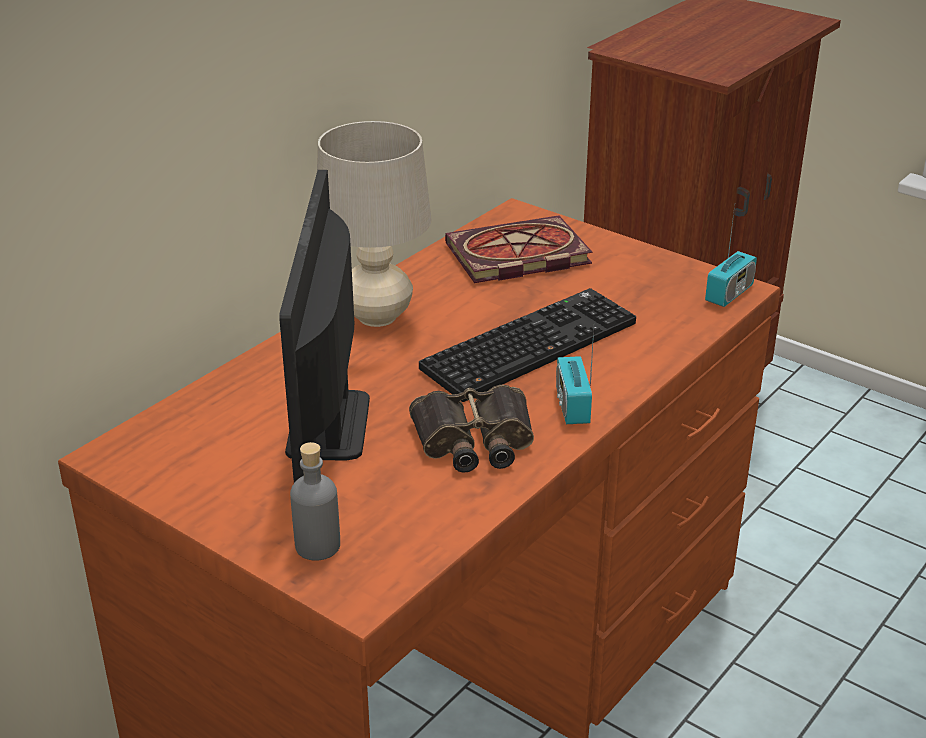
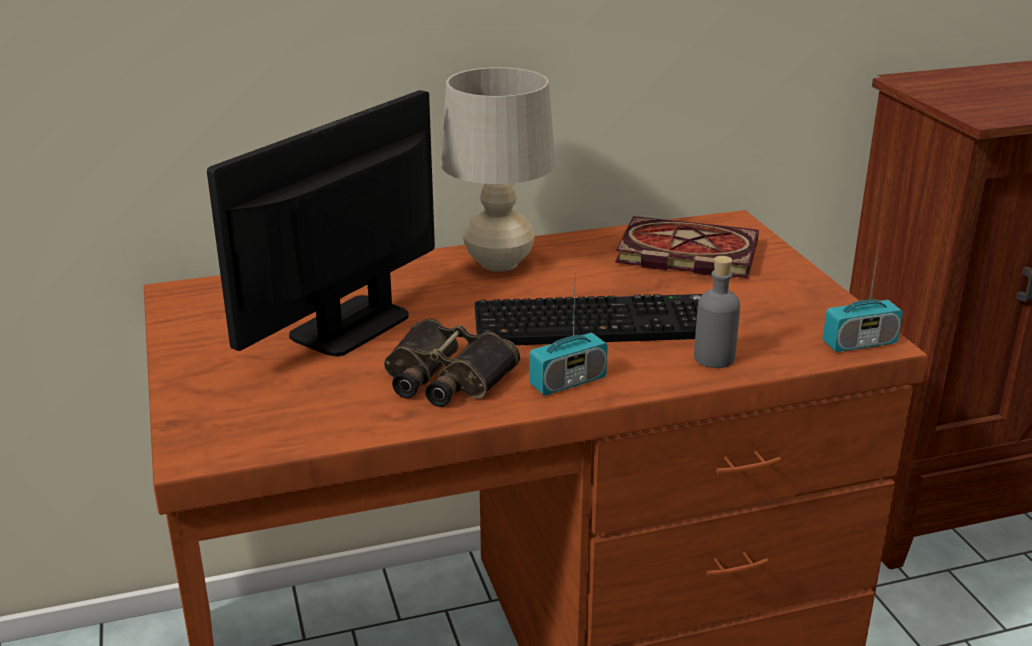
camera: 35 degrees right, 5 degrees down
grey bottle [290,442,340,561] -> grey bottle moved to [694,256,740,368]
radio [556,329,594,424] -> radio turned 150 degrees counterclockwise [529,286,608,395]

